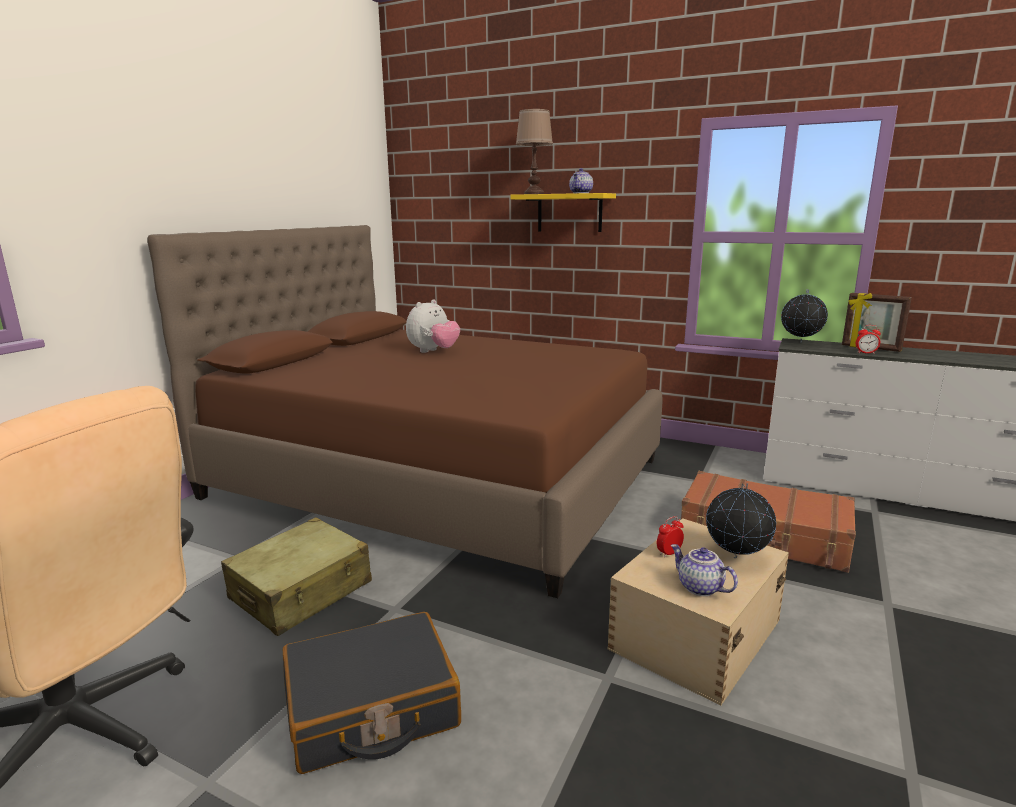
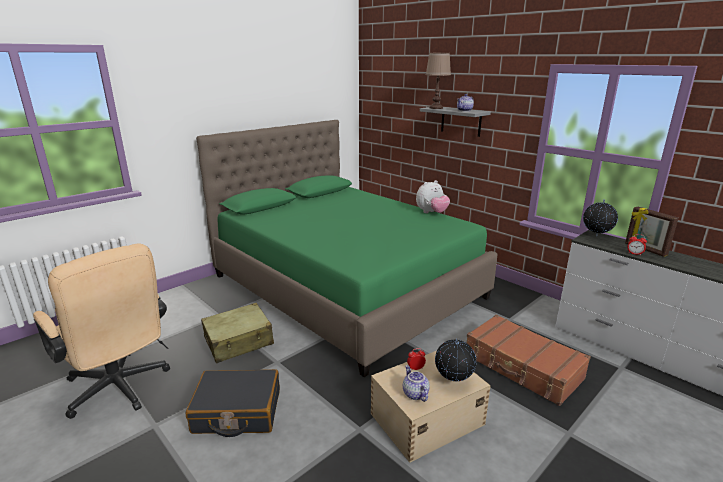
camera: 20 degrees right, 5 degrees up
brown bed [147,225,663,598] -> green bed [196,120,498,377]
plush toy [406,299,460,353] -> plush toy moved to [416,180,450,213]
yellow shelf [510,193,616,232] -> grey shelf [420,107,491,137]

